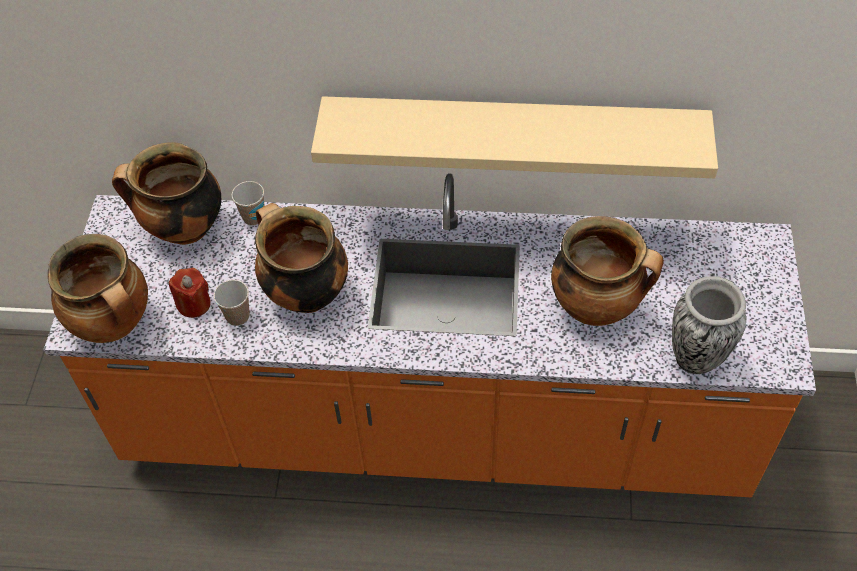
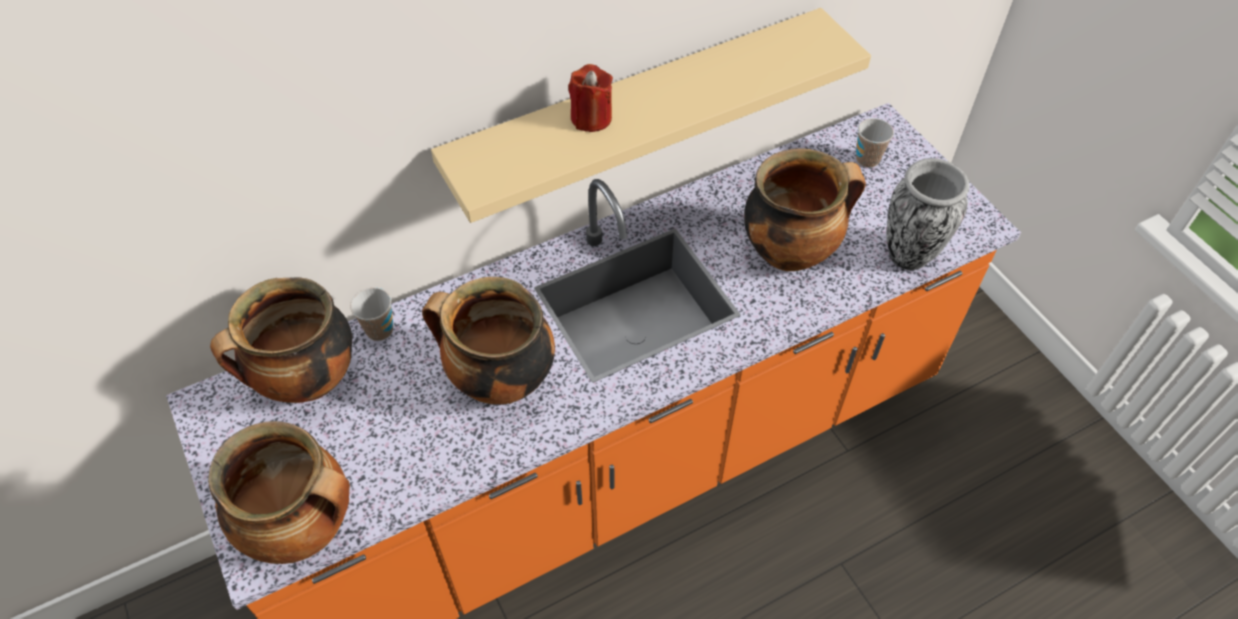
camera: 35 degrees left, 0 degrees up
red candle [169,268,211,318] -> red candle moved to [568,64,613,132]
cup [214,280,250,326] -> cup moved to [856,118,894,168]

